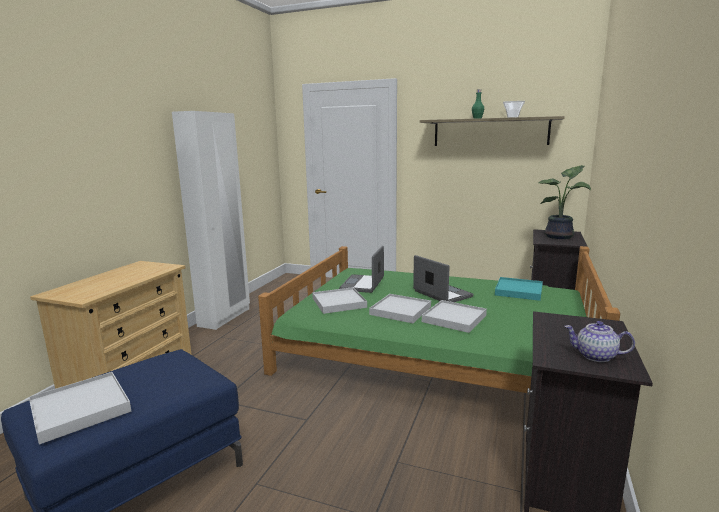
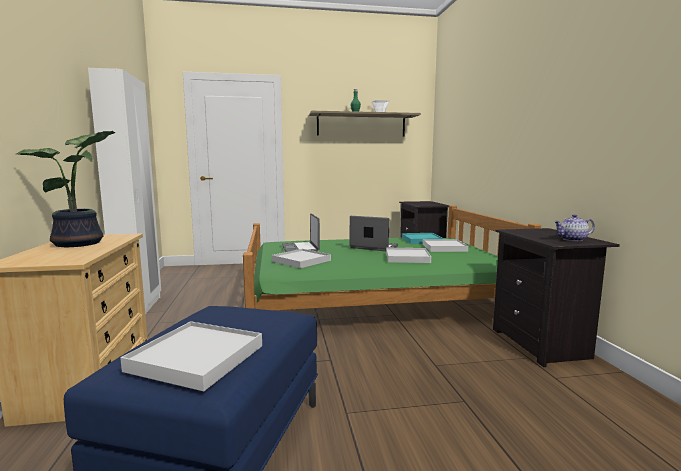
camera: 30 degrees left, 5 degrees down
white tray [369,294,431,323] -> white tray moved to [423,239,468,252]
potted plant [539,165,591,239] -> potted plant moved to [16,131,116,247]

